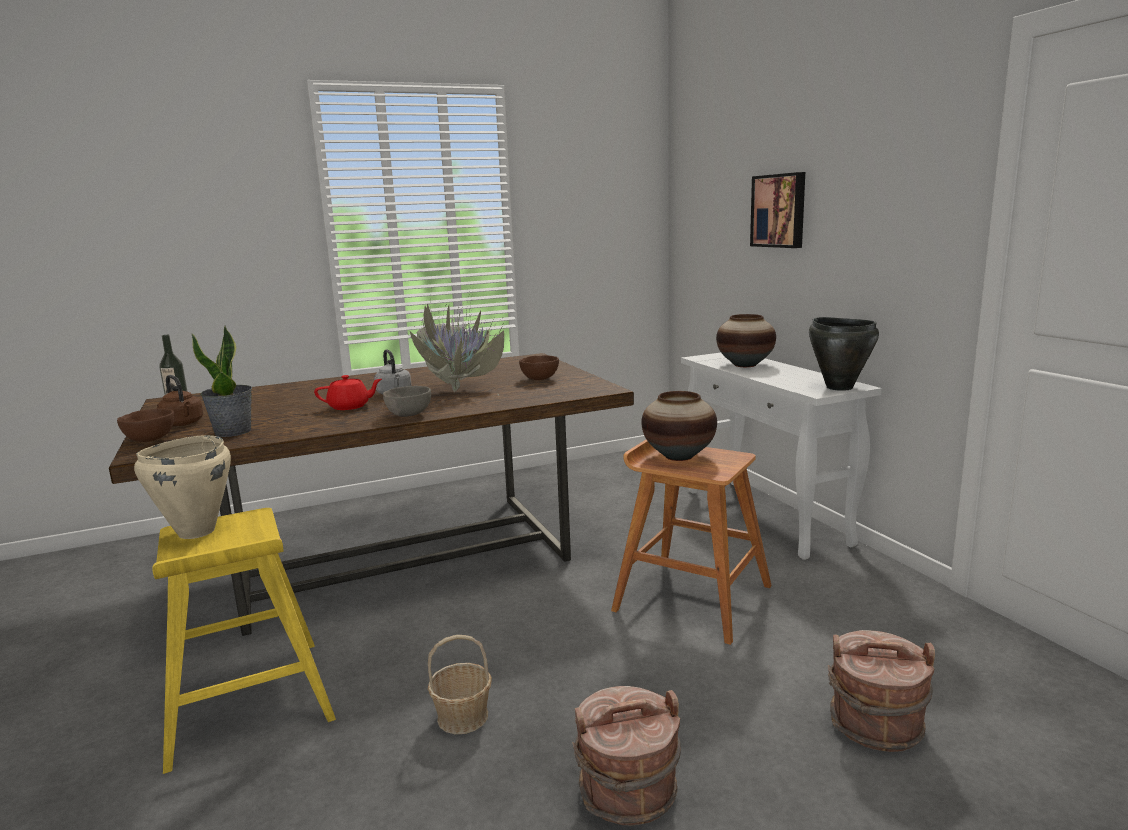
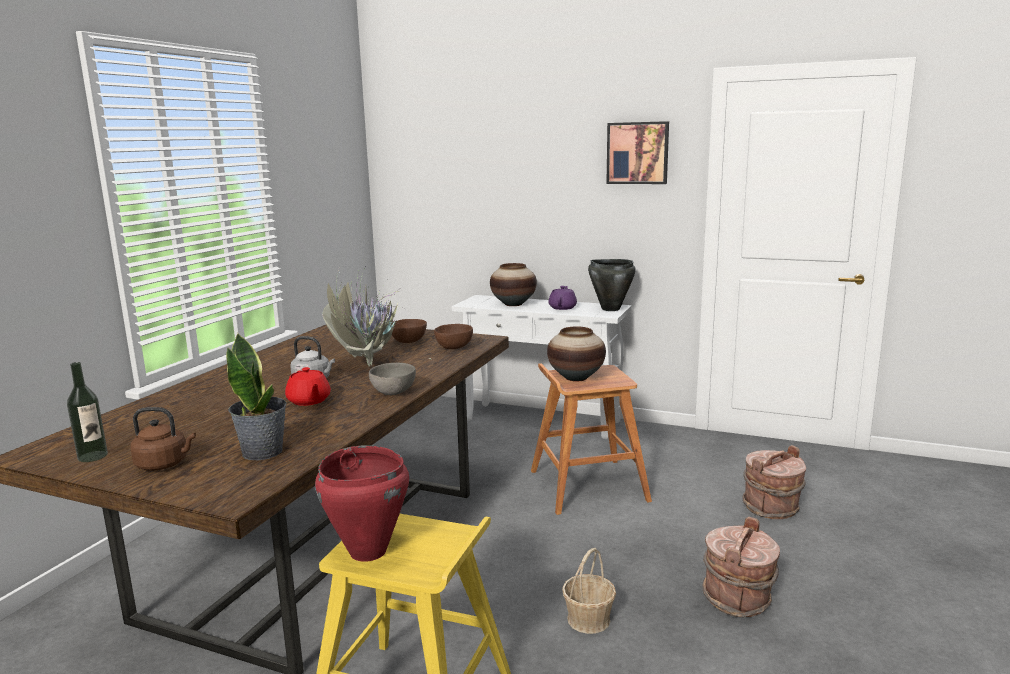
camera: 45 degrees left, 0 degrees up
brown bowl [117,408,175,442] -> brown bowl moved to [434,324,473,349]
beige cooking pot [134,435,231,539] -> red cooking pot [315,445,409,562]
red teapot [314,375,382,410] -> red teapot turned 120 degrees clockwise [285,367,331,406]
picture [750,172,805,248] -> picture moved to [606,121,669,184]
none -> purple teapot [548,286,577,310]

